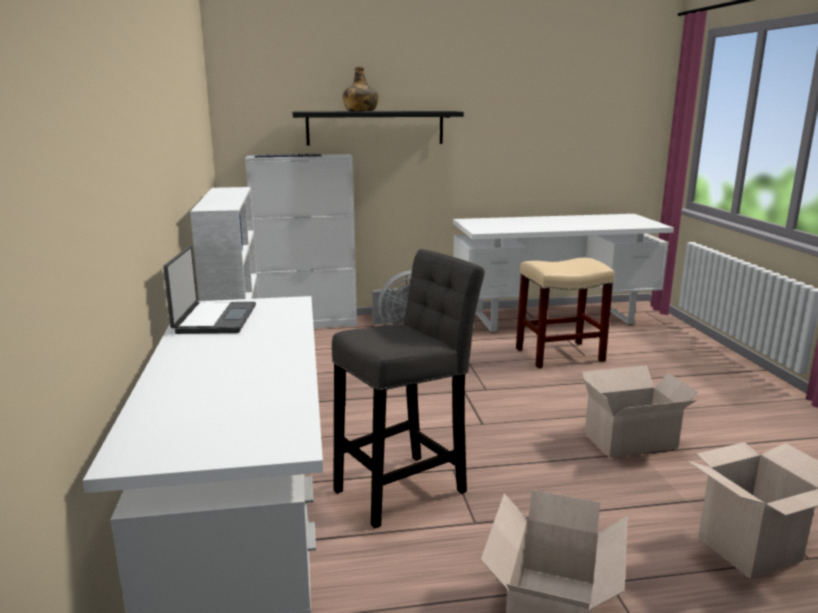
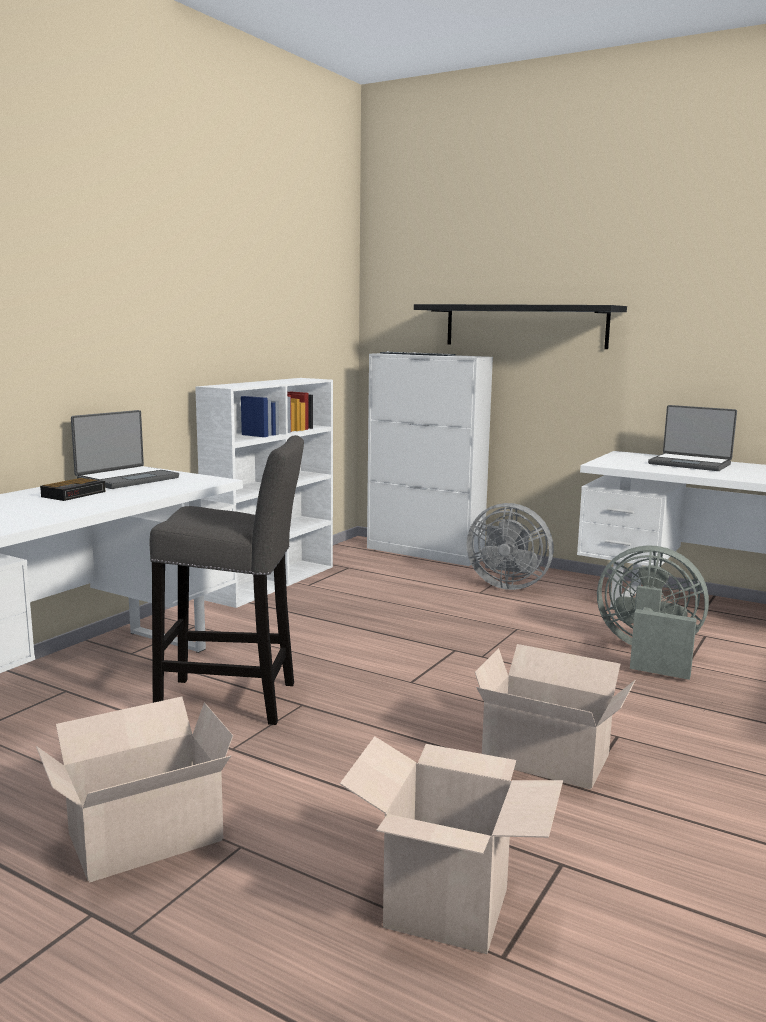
camera: 40 degrees right, 5 degrees down
green bottle [343,67,378,111] -> none
beige stool [516,258,615,369] -> grey fan [597,545,709,680]
none -> alarm clock [40,478,105,501]
none -> laptop [648,405,737,471]

